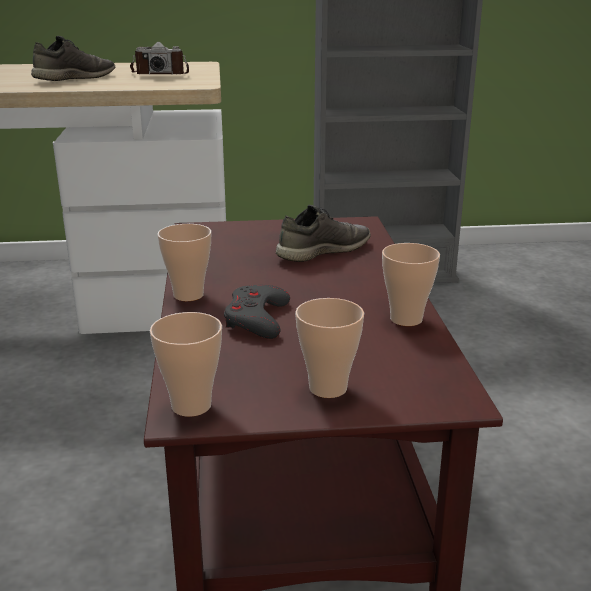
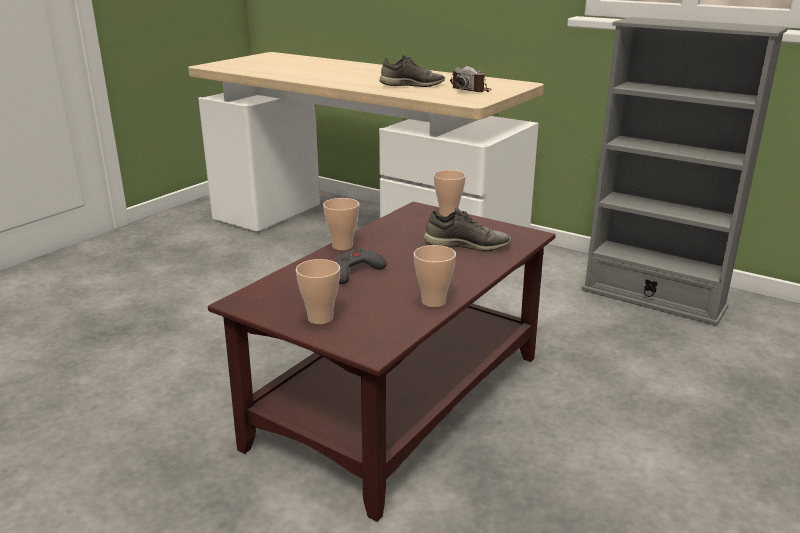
camera: 40 degrees right, 0 degrees up
cup [150,312,222,417] -> cup moved to [434,170,466,217]

